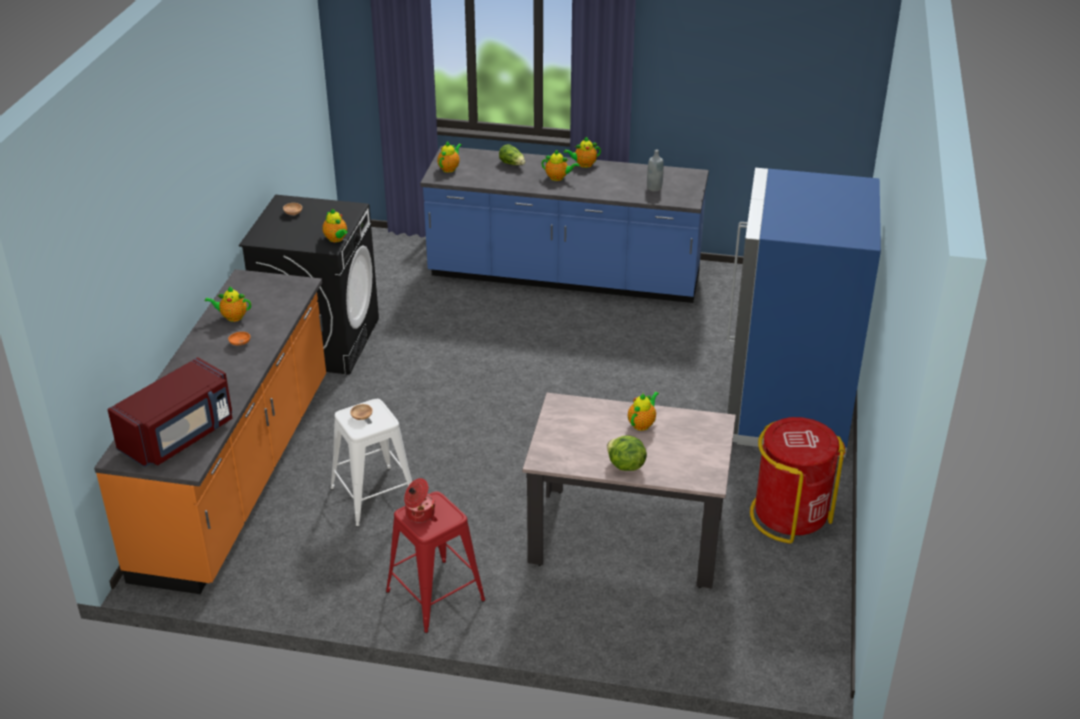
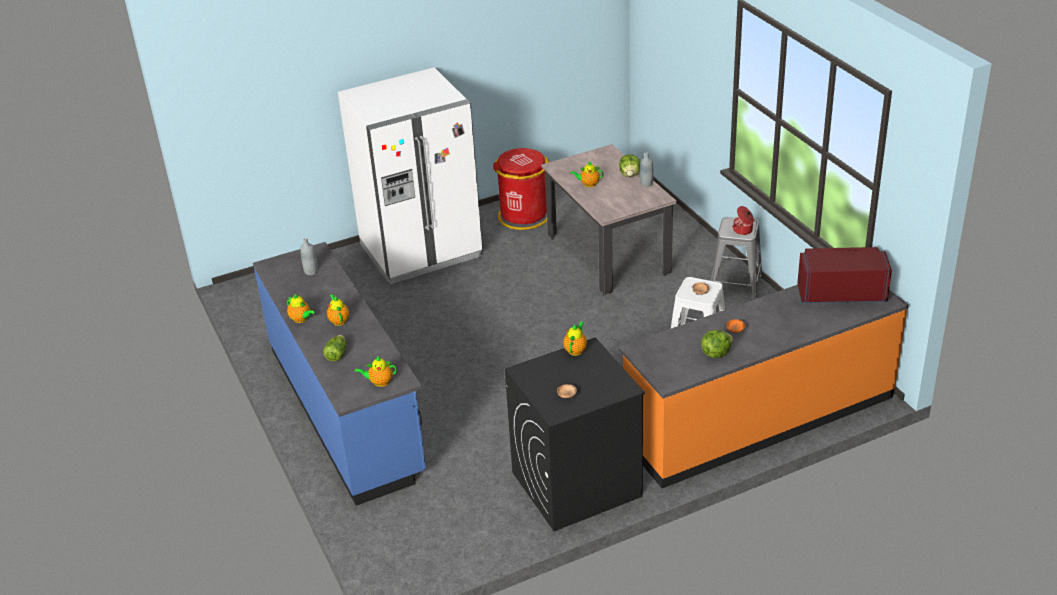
camera: 125 degrees left, 0 degrees up
teapot [205,286,251,322] -> lettuce [701,330,733,358]
red stool [386,491,485,633] -> grey stool [711,217,762,300]
blue fridge [727,168,881,457] -> white fridge [338,67,483,284]
none -> grey bottle [640,152,653,187]

